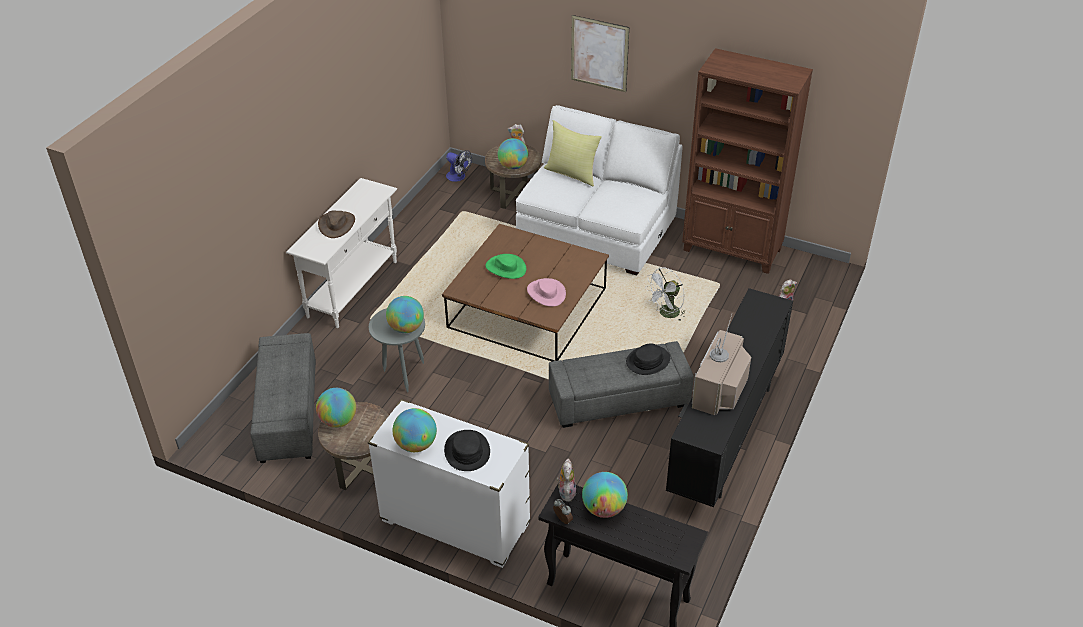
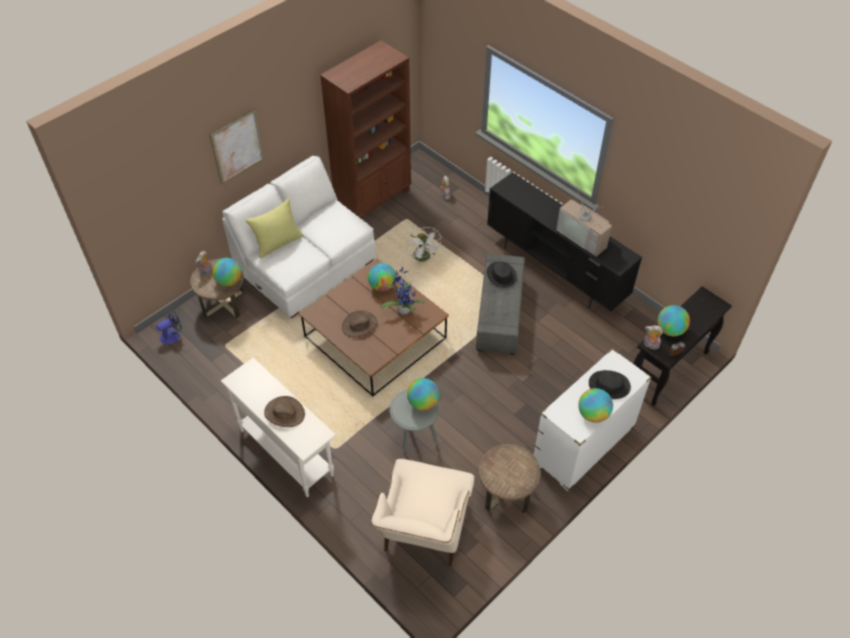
camera: 70 degrees left, 10 degrees up
grey ottoman [251,333,316,463] -> beige armchair [371,459,474,566]
globe [316,388,356,428] -> globe moved to [368,263,396,292]
green hat [485,254,526,279] -> brown hat [342,311,377,337]
pink hat [527,278,566,306] -> potted plant [381,267,424,315]

